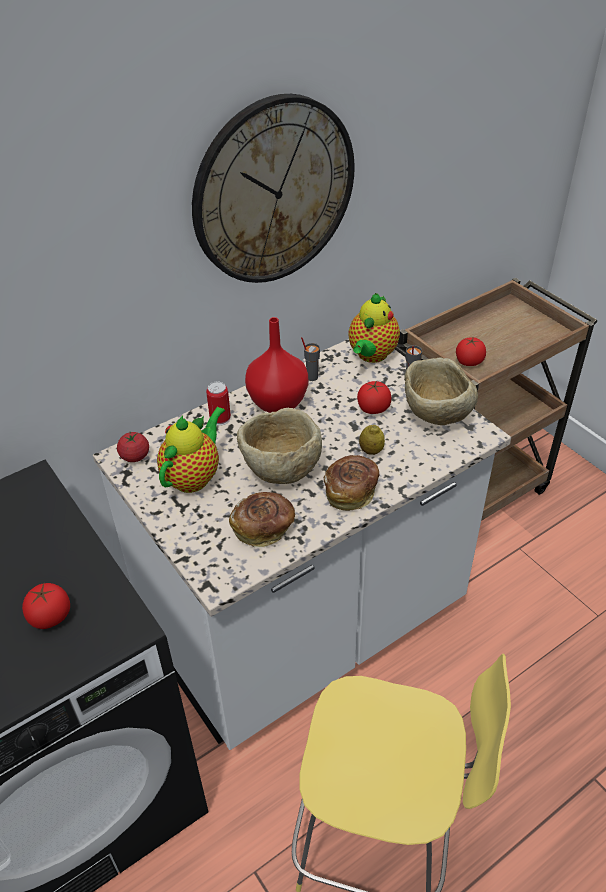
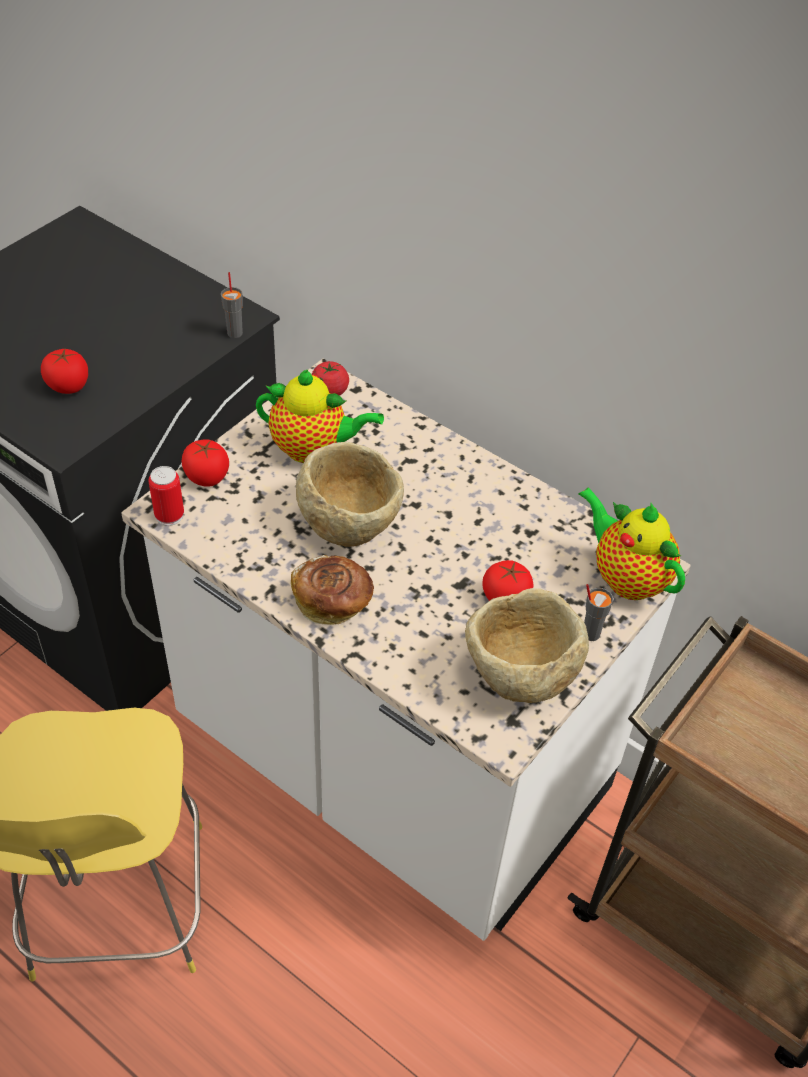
camera: 70 degrees right, 5 degrees up
wall clock [192,94,355,283] -> none
can [206,382,231,426] -> can moved to [149,466,184,526]
bread [229,492,295,547] -> none
red vase [245,317,308,413] -> none
grey cup [301,337,320,381] -> grey cup moved to [221,272,243,338]
teapot [348,293,400,363] -> teapot turned 45 degrees clockwise [579,487,685,600]
lemon [359,425,385,455] -> none
tomato [456,337,486,366] -> tomato moved to [182,439,229,487]

